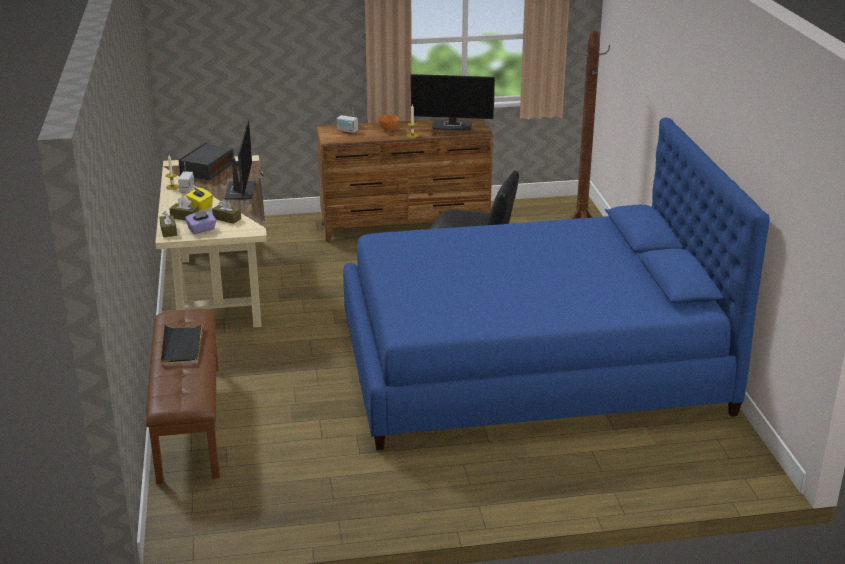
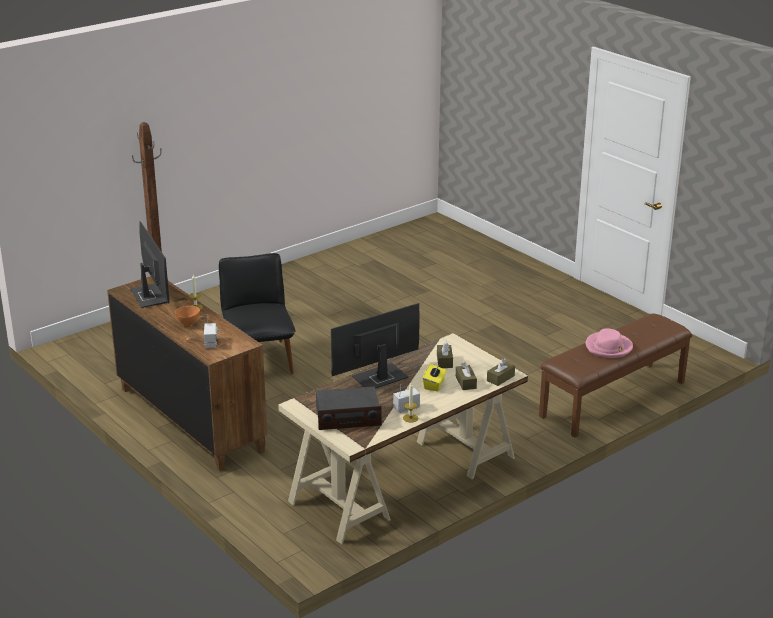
camera: 120 degrees left, 0 degrees up
black tray [161,322,204,365] -> pink hat [586,328,633,358]
purple tissue box [185,211,216,234] -> none
blue bed [343,118,770,450] -> none

